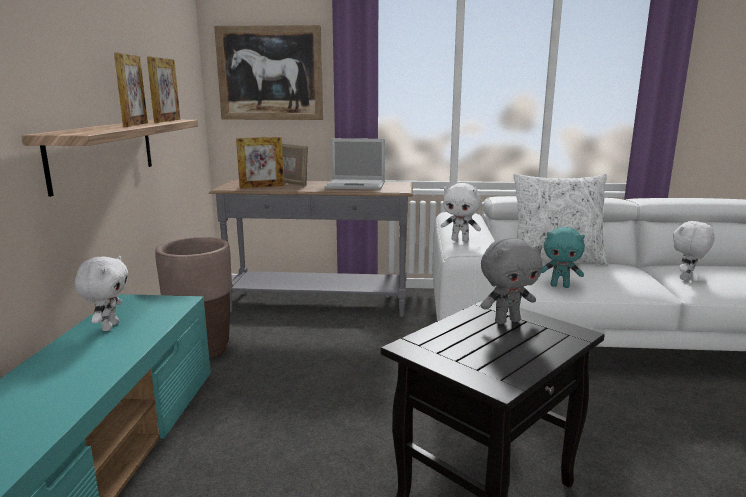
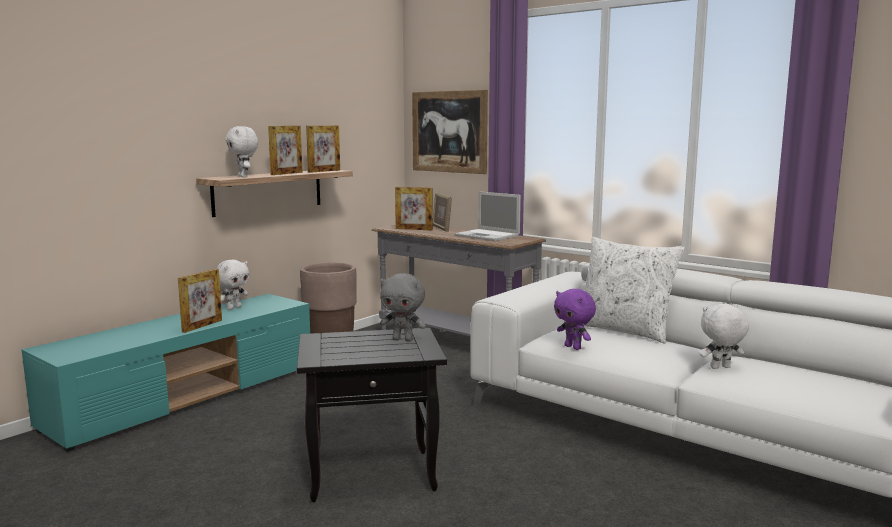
camera: 35 degrees right, 5 degrees down
white plush toy [441,183,481,242] -> white plush toy moved to [226,126,258,177]
turquoise plush toy [541,227,585,288] -> purple plush toy [554,289,596,350]
none -> picture frame [178,269,222,333]

